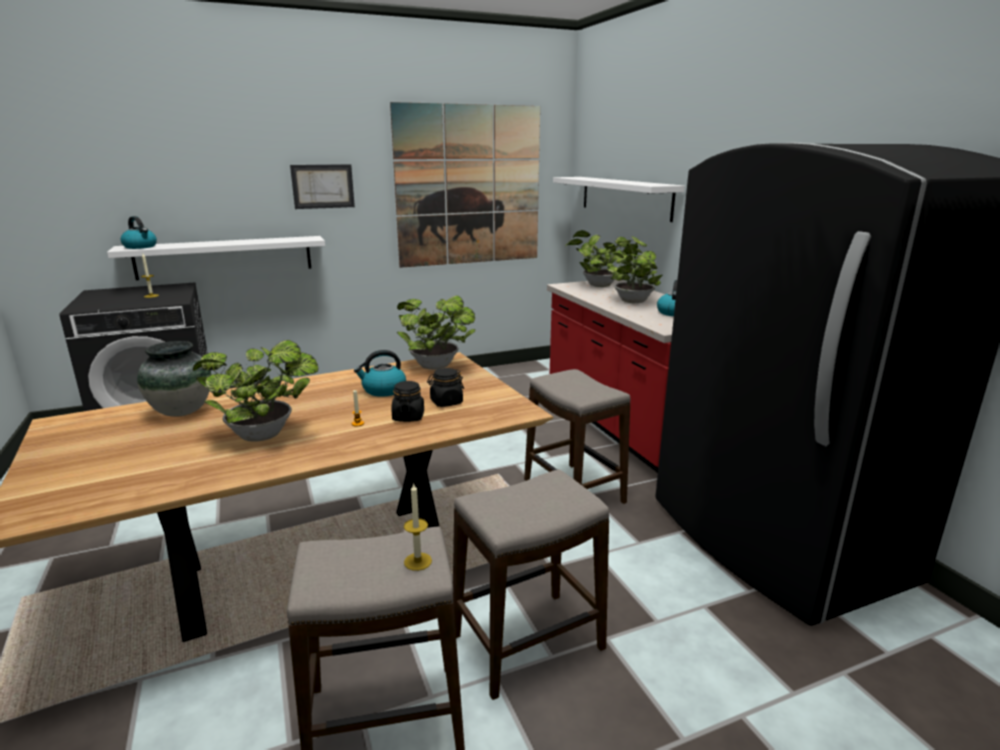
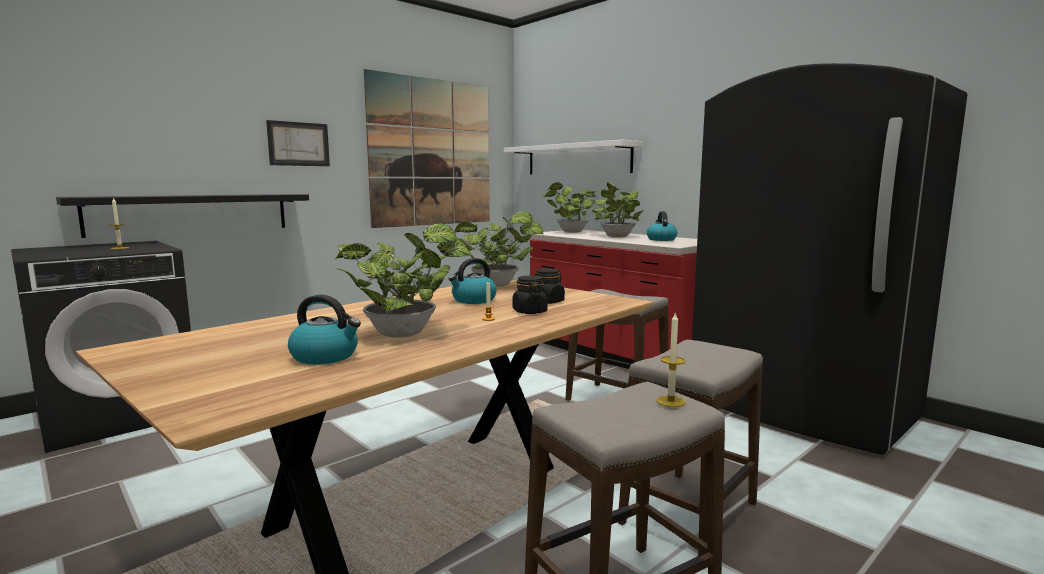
camera: 20 degrees left, 10 degrees down
white shelf [107,236,325,280] -> black shelf [56,194,309,238]
kettle [121,216,157,249] -> kettle moved to [288,295,361,365]
vase [137,341,212,417] -> none

